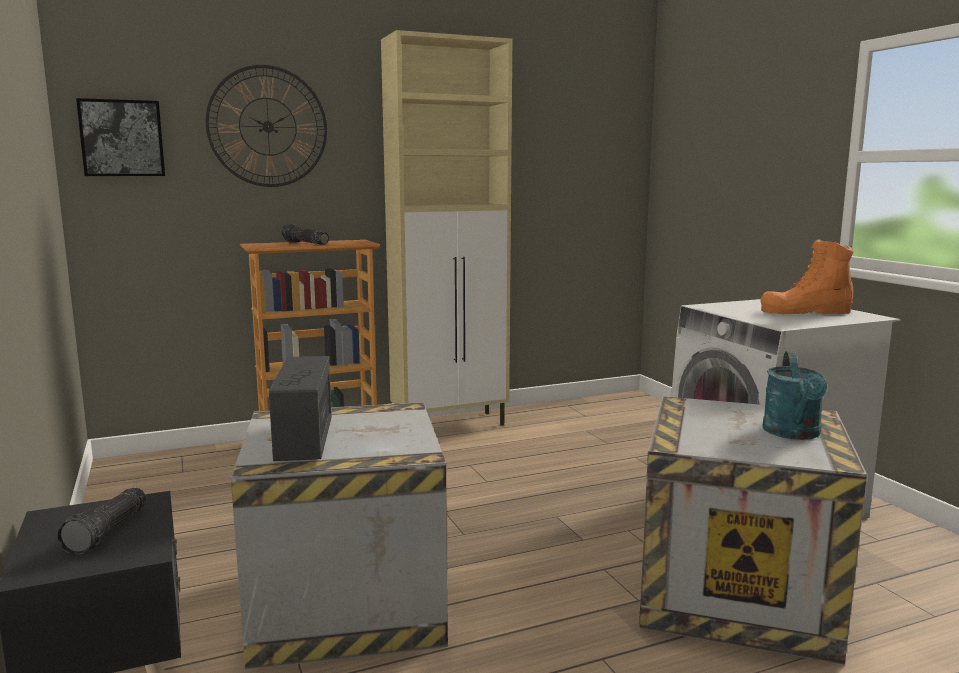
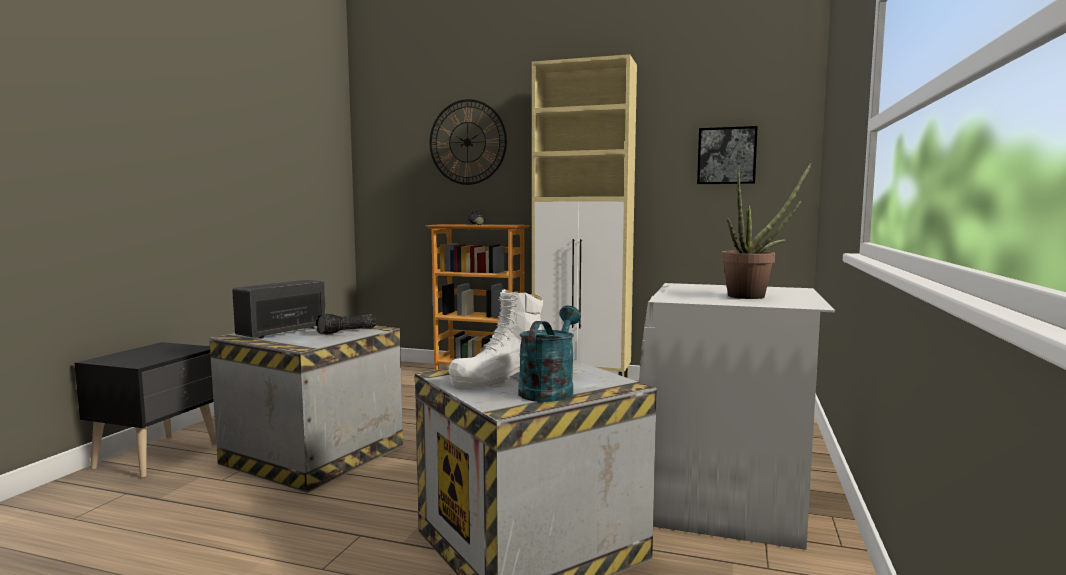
camera: 40 degrees right, 5 degrees down
flashlight [57,488,146,555] -> flashlight moved to [316,314,376,335]
picture [76,98,165,176] -> picture moved to [697,126,758,184]
orange boot [760,240,854,314] -> potted plant [721,163,811,299]
turquoise watering can [762,351,827,440] -> turquoise watering can turned 150 degrees clockwise [518,305,581,402]
none -> white boot [449,289,543,388]

